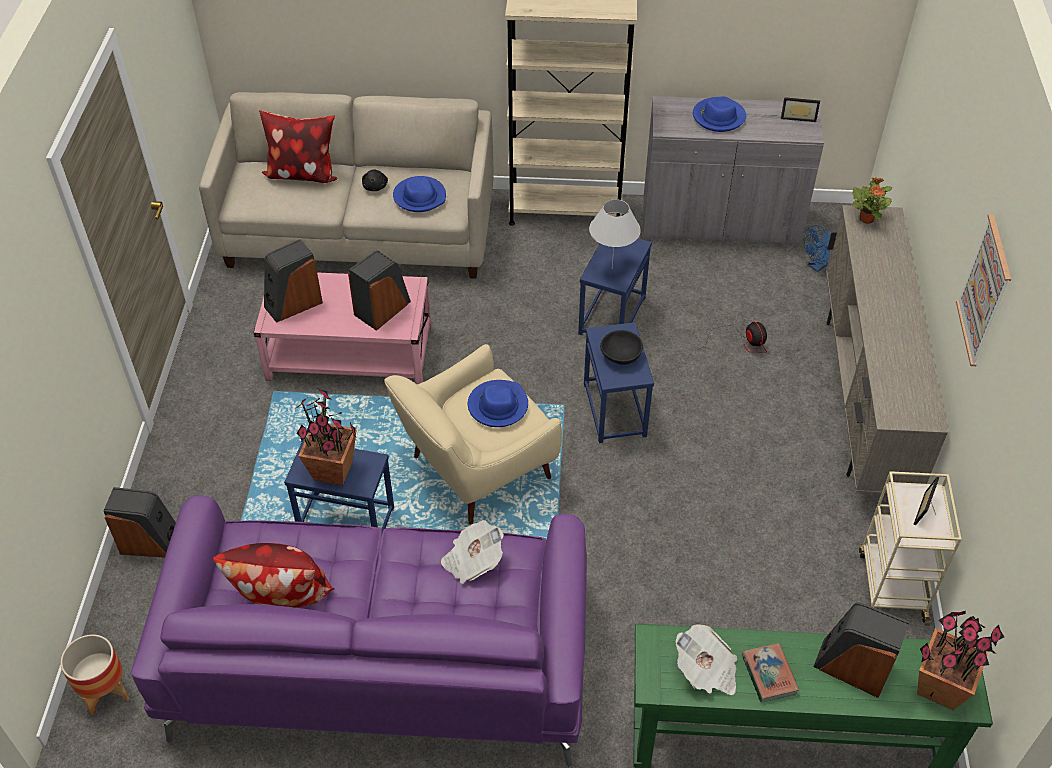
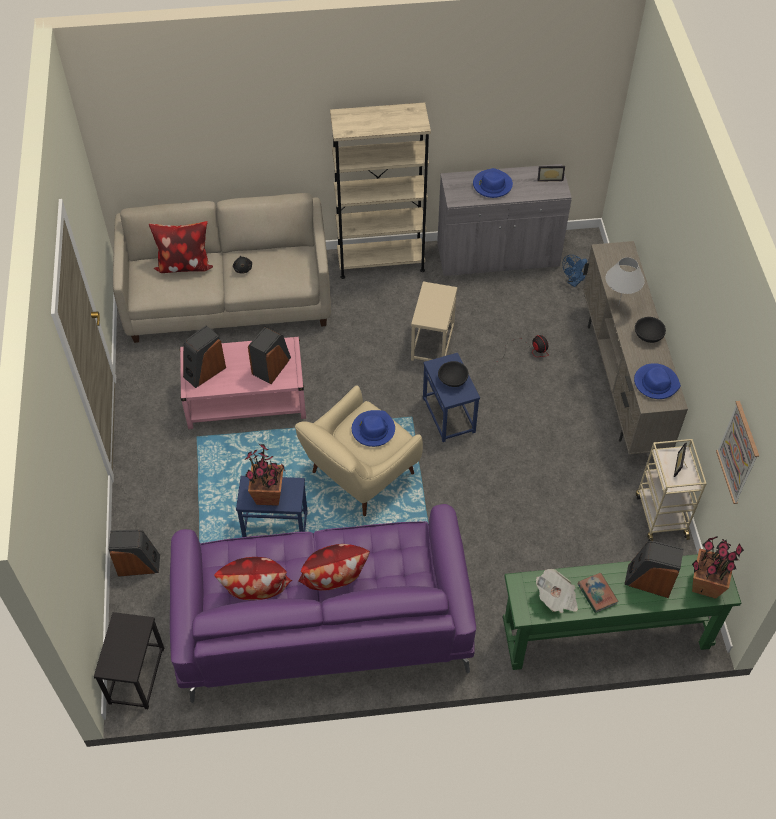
camera: 10 degrees left, 5 degrees up
planter [60,634,129,715] -> black side table [94,612,164,709]
blue hat [393,176,446,212] -> blue hat moved to [634,363,681,399]
newspaper [441,520,504,584] -> none
blue side table [578,238,652,335] -> beige side table [411,281,458,361]
white table lamp [589,199,641,268] -> white table lamp moved to [605,257,645,306]
potted plant [852,177,892,224] -> none
picture [956,214,1011,366] -> picture moved to [716,401,759,504]
none -> pillow [298,544,370,591]
none -> black bowl [635,317,666,343]

